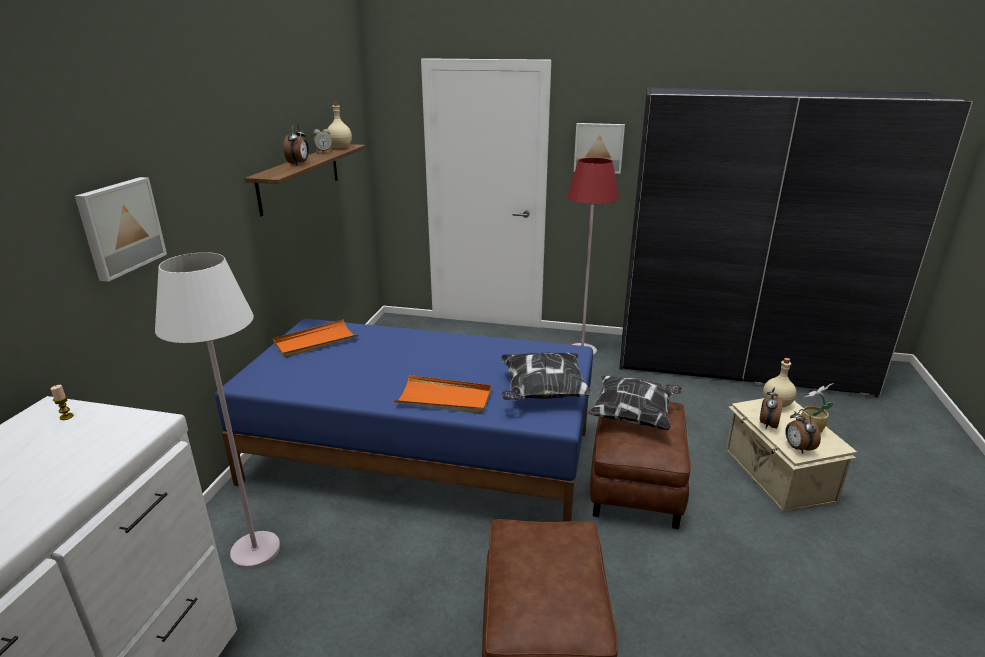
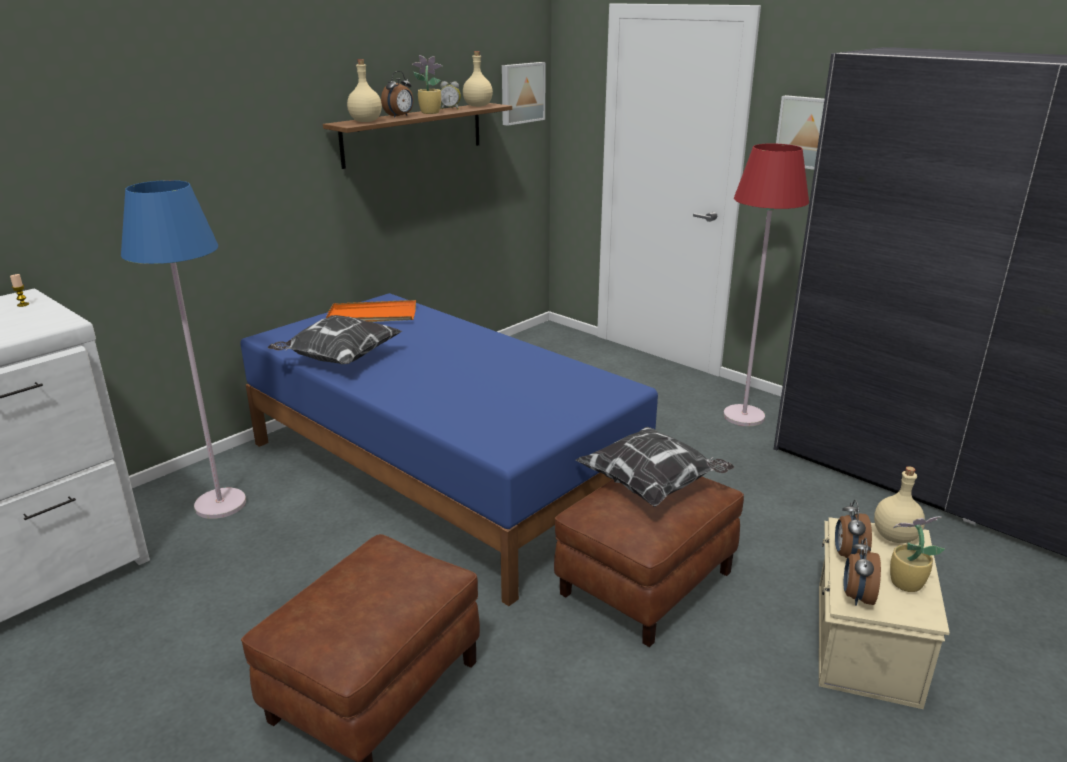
camera: 30 degrees right, 0 degrees up
picture [75,177,167,282] -> picture moved to [502,62,546,126]
white floor lamp [155,252,280,569] -> blue floor lamp [121,180,246,519]
orange tray [394,375,491,414] -> none
pillow [501,352,594,401] -> pillow moved to [268,315,402,365]
alarm clock [760,387,783,429] -> alarm clock turned 45 degrees counterclockwise [835,500,872,558]
none -> beige bottle [347,59,382,122]
none -> potted plant [412,55,442,114]

